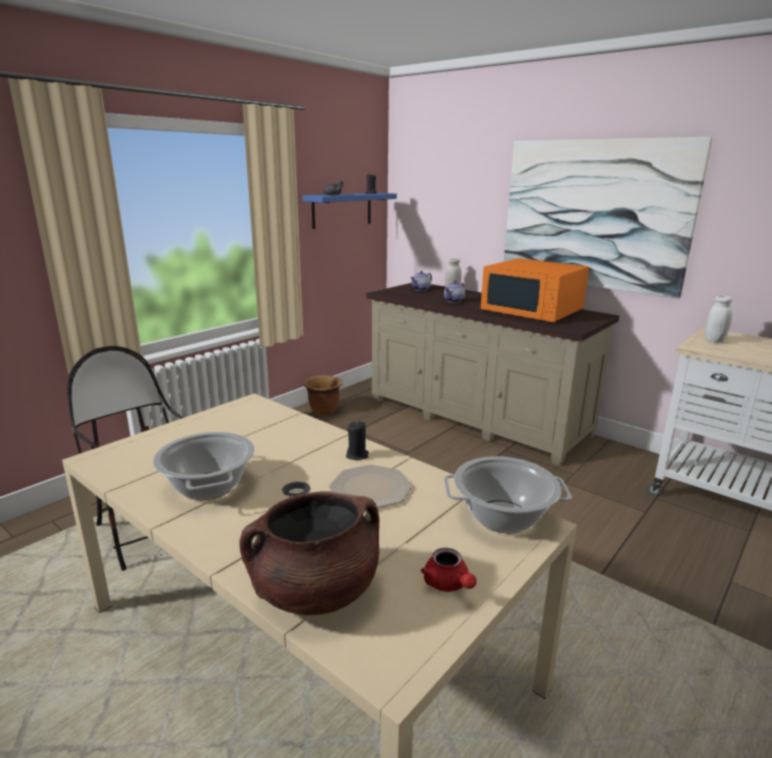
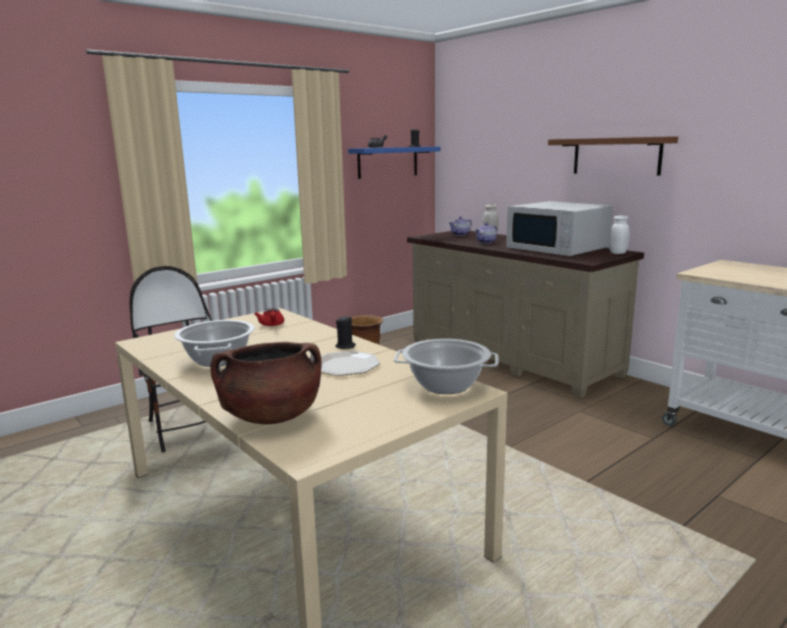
camera: 10 degrees right, 5 degrees down
red teapot [421,548,477,592] -> red teapot moved to [254,308,284,326]
orange microwave [481,258,589,322] -> white microwave [506,201,613,256]
picture [504,137,713,299] -> brown shelf [548,136,678,176]
white jar [705,295,733,343] -> white jar moved to [609,215,630,254]

